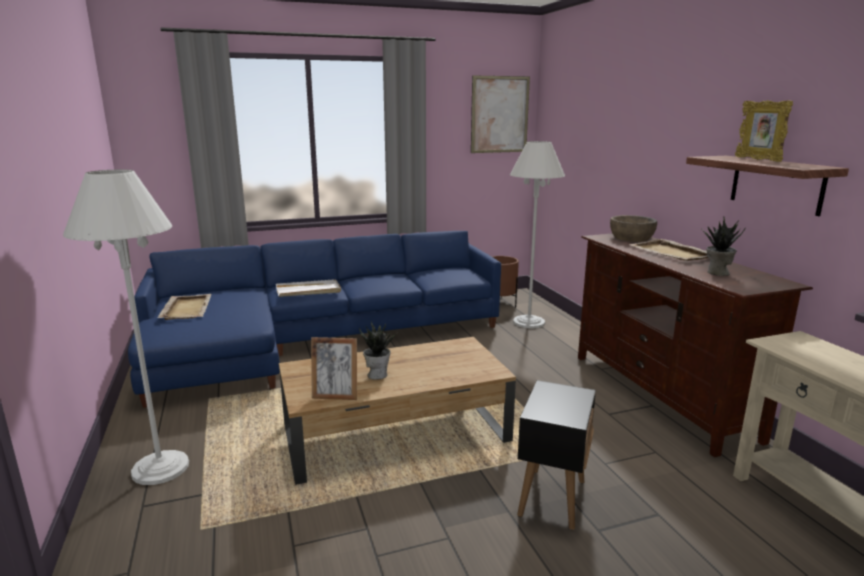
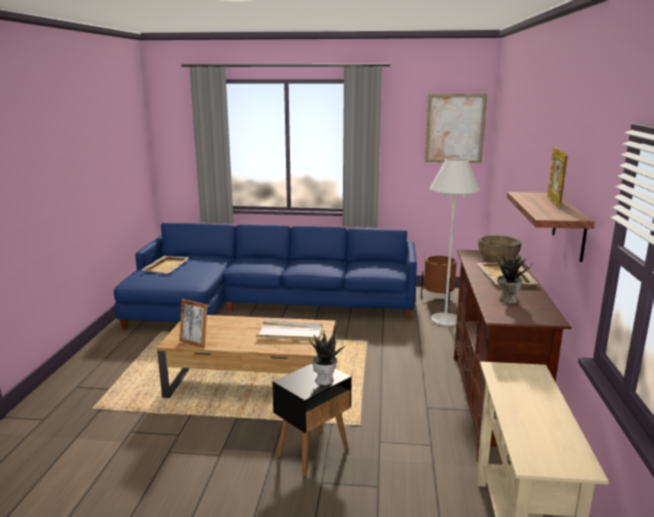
camera: 25 degrees right, 0 degrees up
white floor lamp [63,169,189,485] -> none
white tray [276,279,341,297] -> white tray moved to [256,320,322,342]
potted plant [359,321,398,380] -> potted plant moved to [310,332,345,385]

